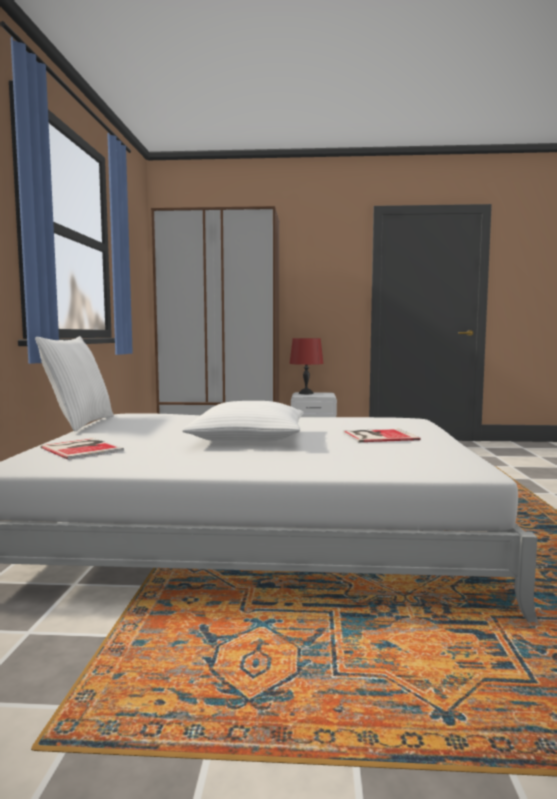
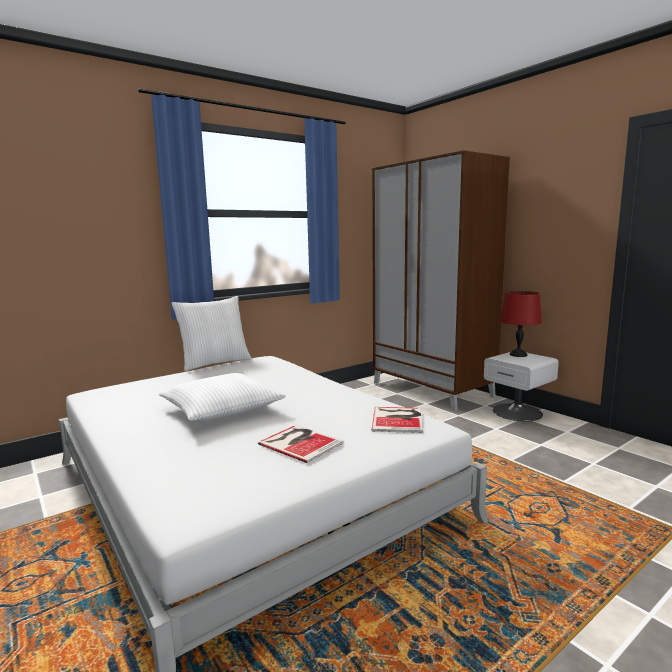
camera: 50 degrees right, 5 degrees up
book [40,438,124,460] -> book moved to [372,407,423,433]

